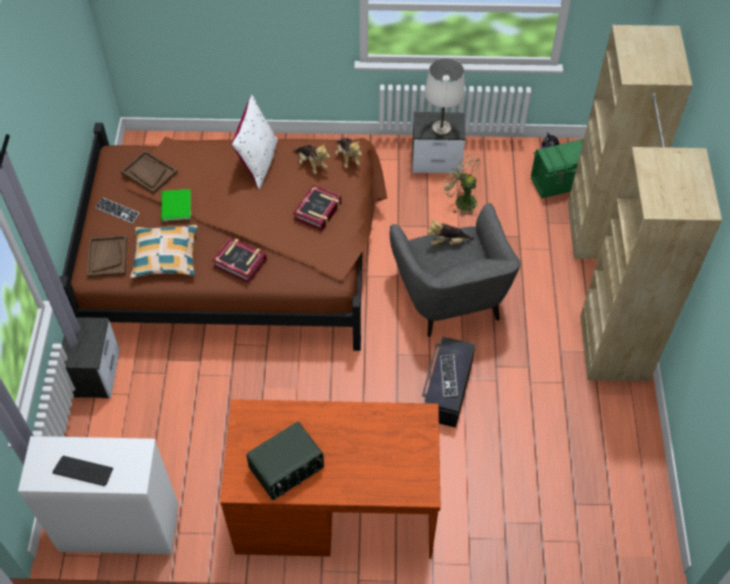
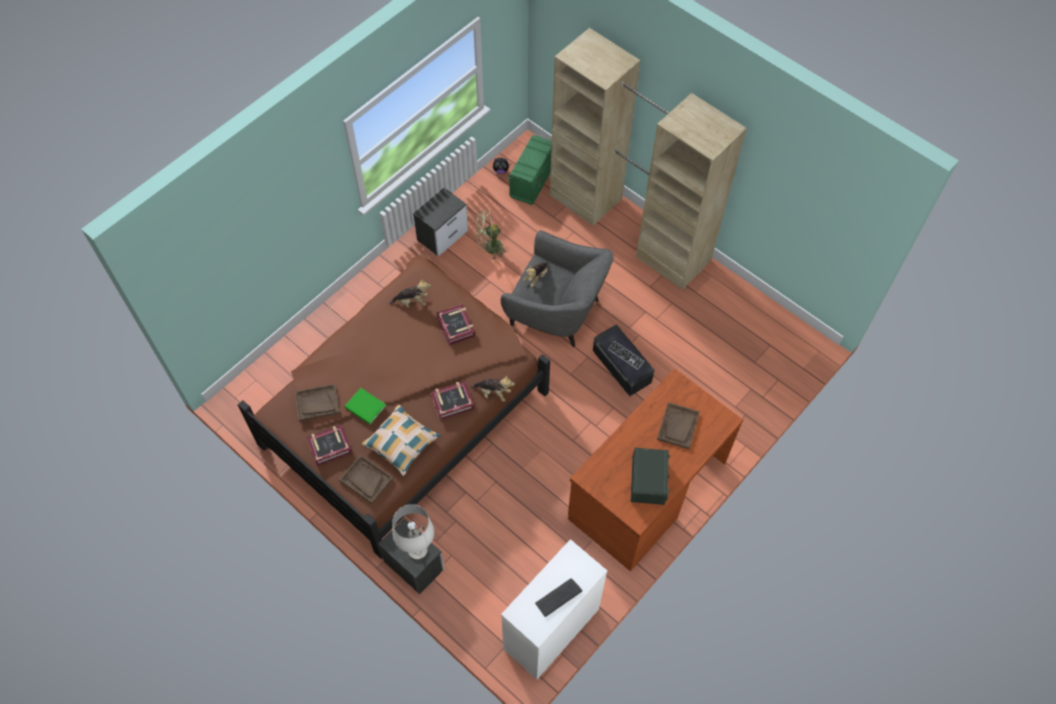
camera: 50 degrees left, 5 degrees up
keyboard [95,197,139,223] -> book [306,424,353,466]
white pillow [232,95,278,190] -> none
plush toy [335,138,362,168] -> plush toy moved to [471,375,515,402]
white table lamp [425,58,465,136] -> white table lamp moved to [393,504,434,560]
none -> brown tray [657,402,700,449]

